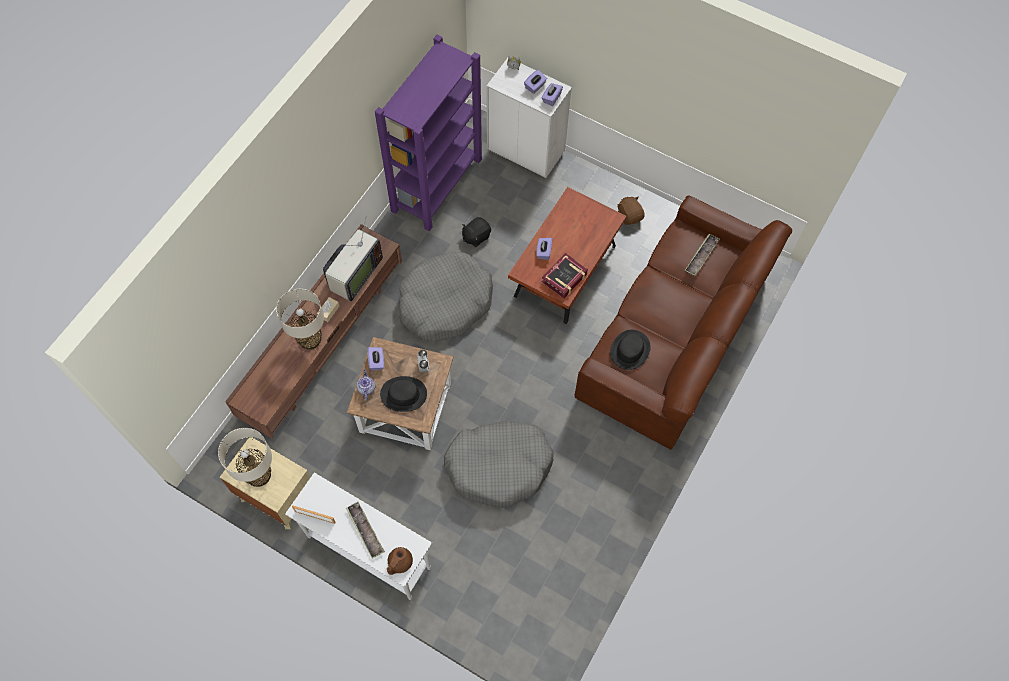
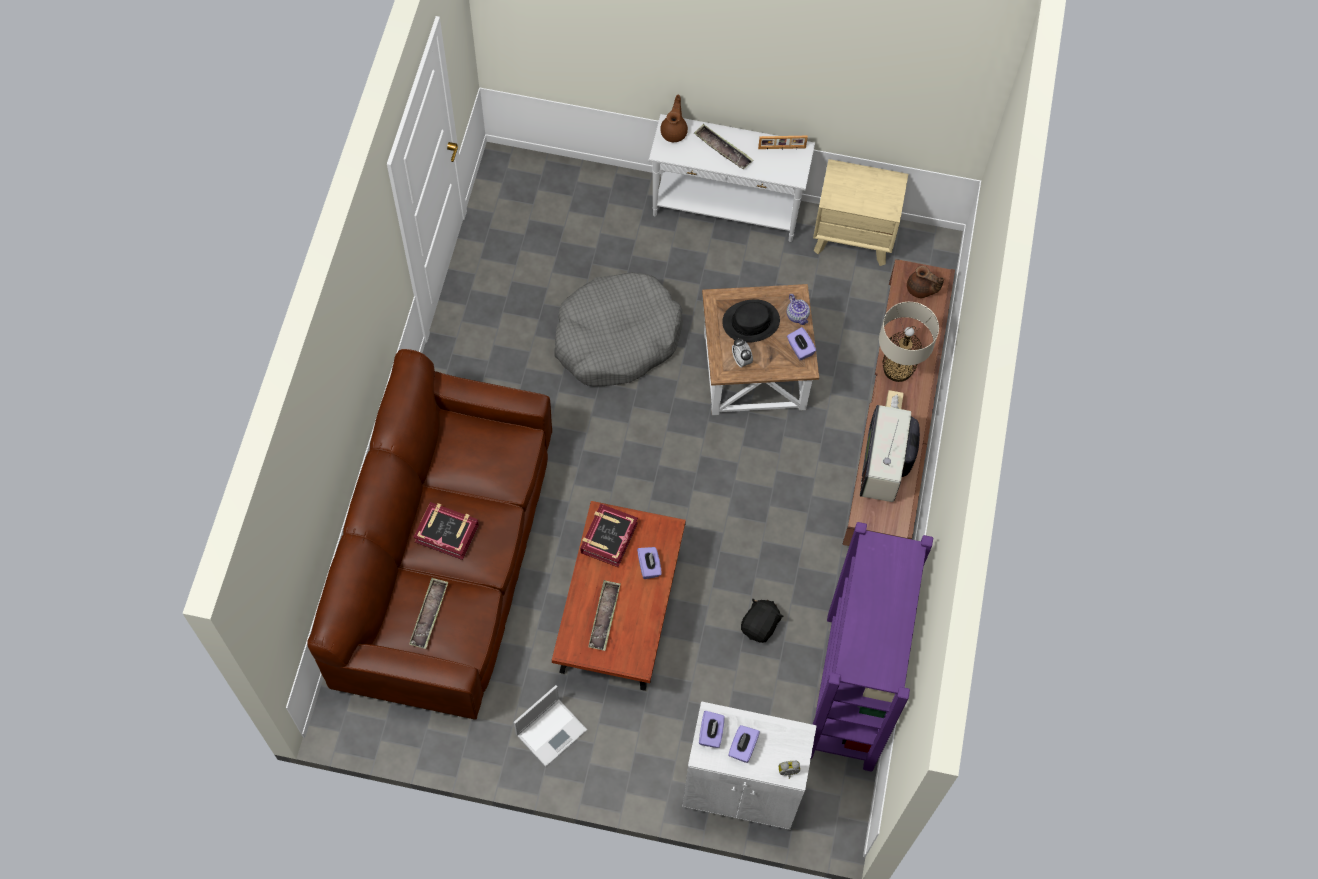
camera: 160 degrees right, 0 degrees up
table lamp [218,428,272,487] -> none
grey dog bed [400,252,493,342] -> none
black hat [610,330,651,370] -> none
brown plush toy [617,196,645,225] -> laptop [514,685,587,767]
none -> book [413,502,479,560]
none -> tray [588,580,620,651]
none -> brown teapot [907,266,944,298]

